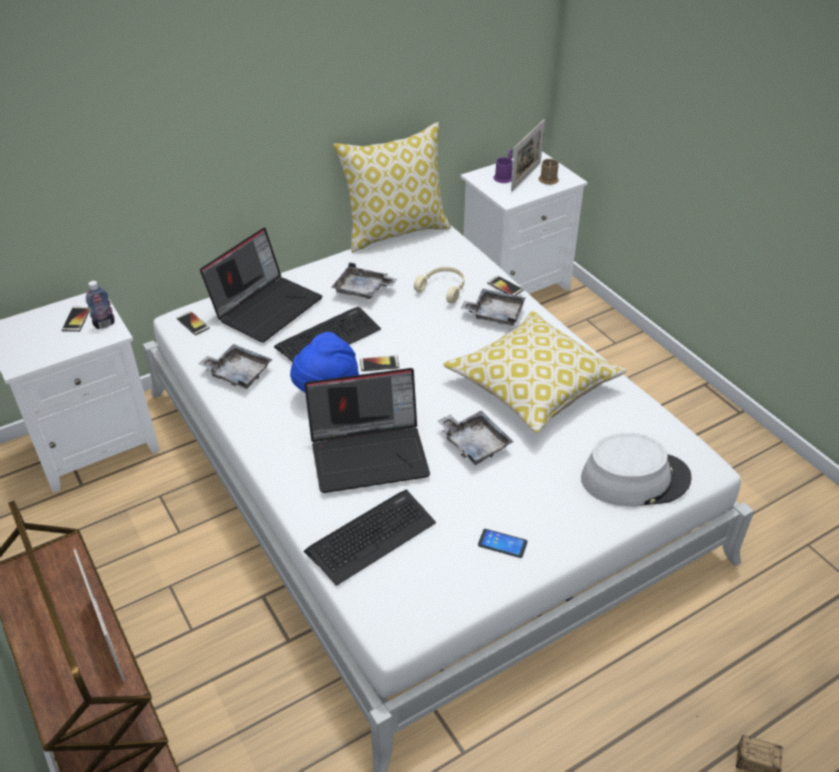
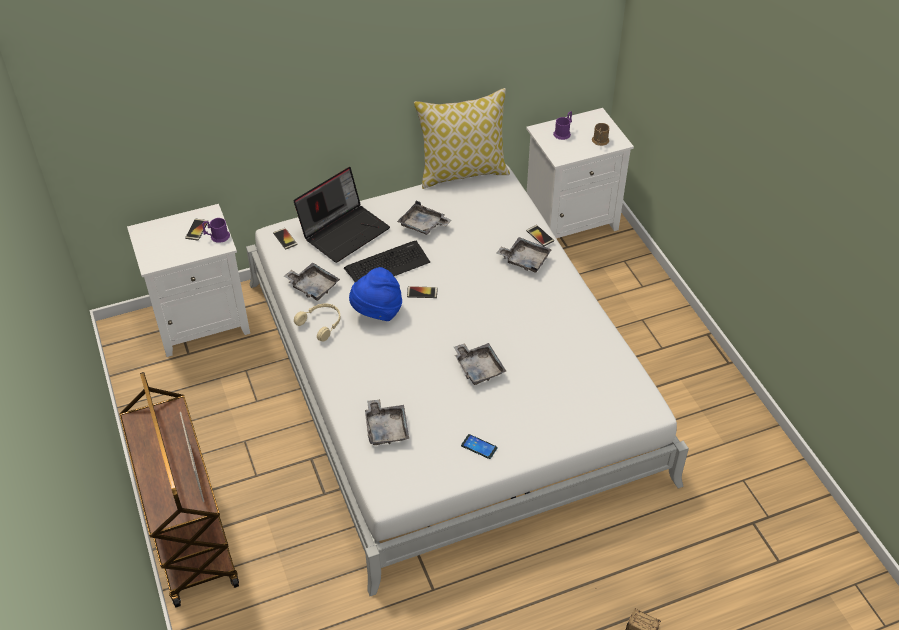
camera: 10 degrees right, 5 degrees up
bottle [86,281,115,329] -> purple mug [202,218,230,243]
laptop [304,368,430,493] -> none
keyboard [304,489,436,586] -> grey tray [365,399,409,445]
beige headphones [414,267,464,303] -> beige headphones moved to [294,303,341,341]
pillow [443,311,627,433] -> none
picture frame [511,120,545,192] -> none
grey hat [581,433,692,507] -> none

